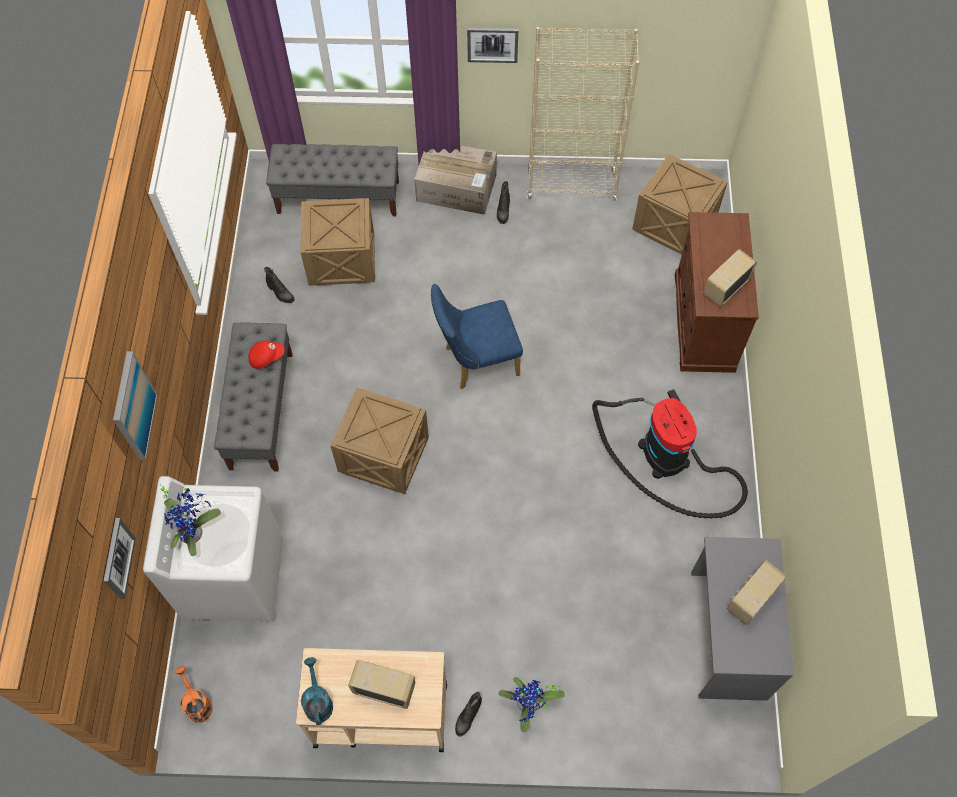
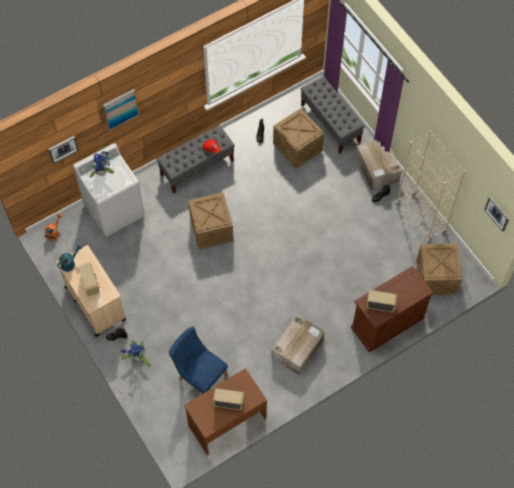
camera: 55 degrees right, 0 degrees up
blue chair [431,284,523,389] -> blue chair moved to [169,327,228,394]
picture [467,27,518,63] -> picture moved to [484,196,509,232]
vacuum cleaner [592,389,748,519] -> cardboard box [272,315,325,375]
grey desk [691,537,794,701] -> brown desk [184,368,267,455]

